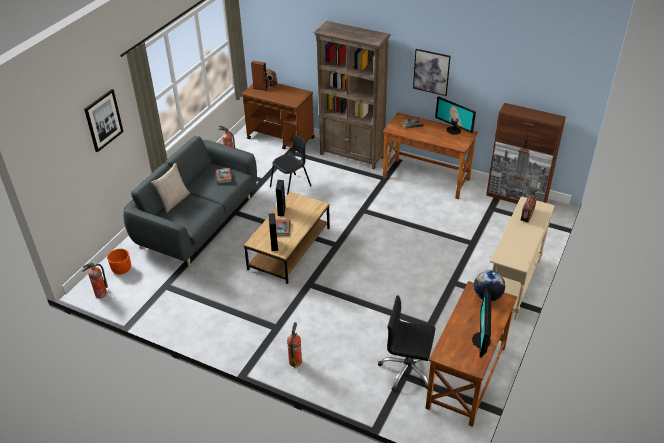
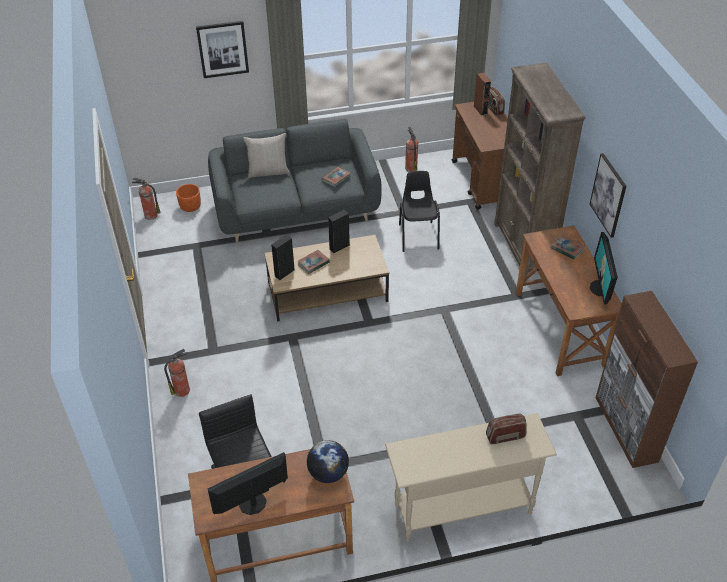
camera: 50 degrees right, 5 degrees up
black chair [270,135,312,194] -> black chair turned 105 degrees counterclockwise [399,171,440,252]

